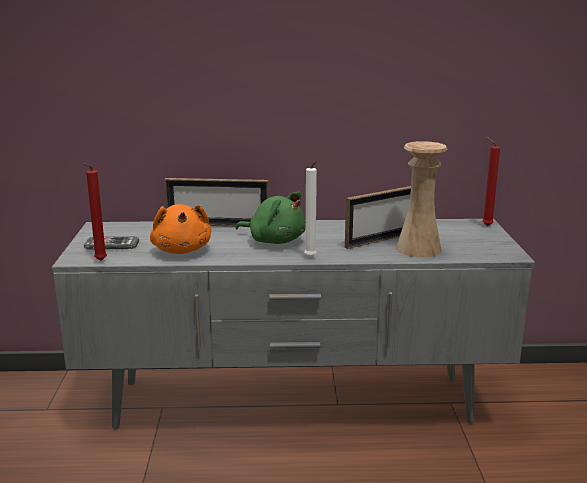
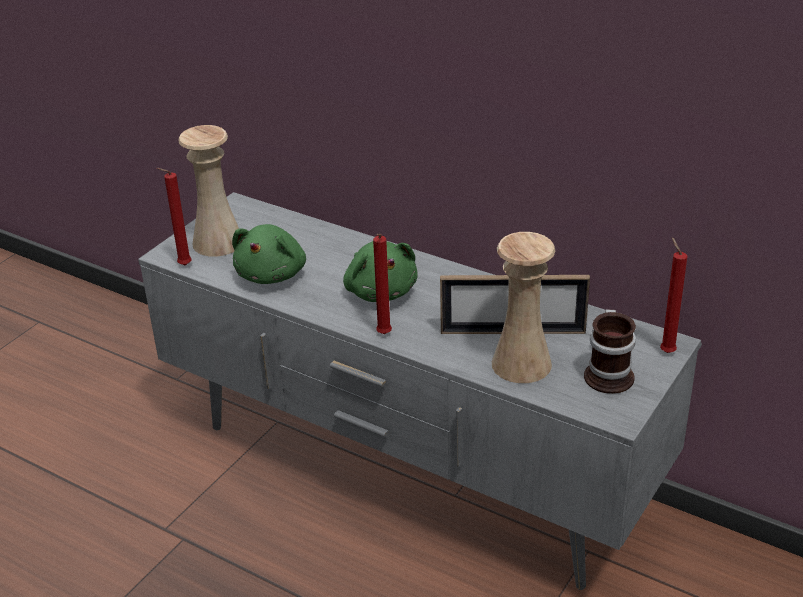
camera: 35 degrees right, 15 degrees up
phone [84,236,139,250] -> beige vase [178,125,239,257]
orange plush toy [150,204,211,254] -> green plush toy [232,224,306,284]
picture frame [165,178,269,227] -> none
white candle [304,161,317,258] -> red candle [373,234,392,334]
none -> mug [584,309,636,394]

